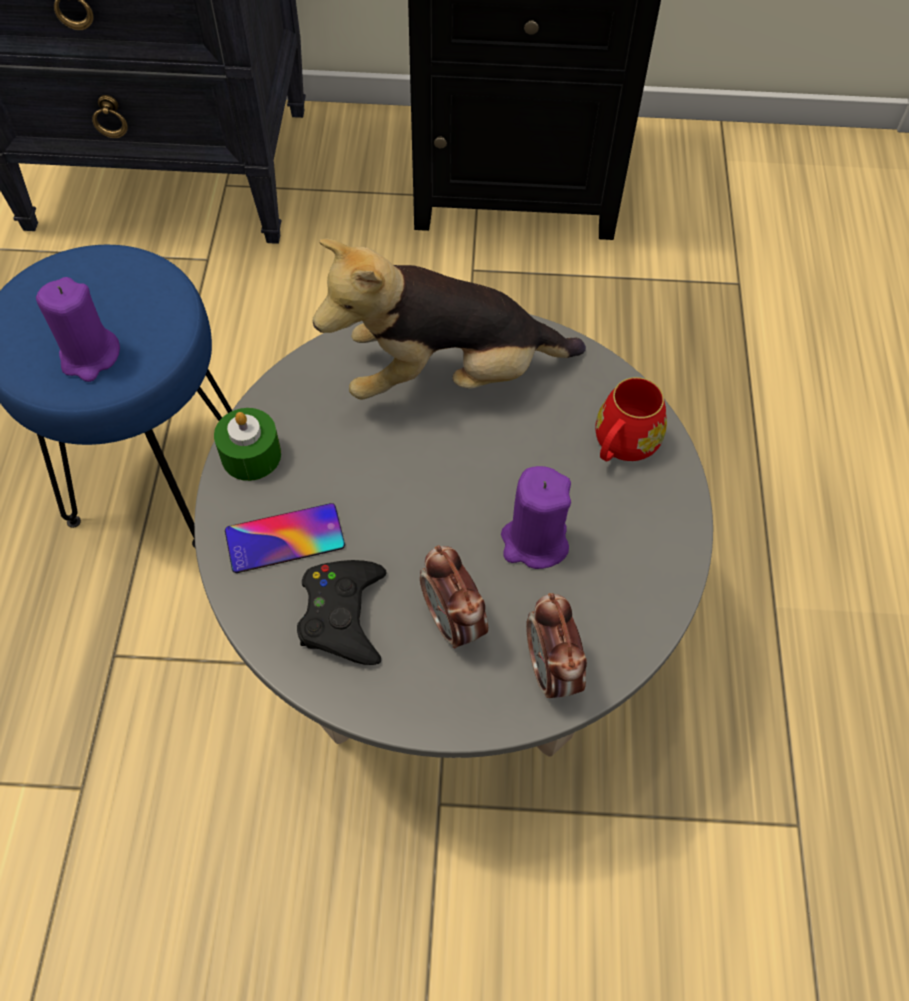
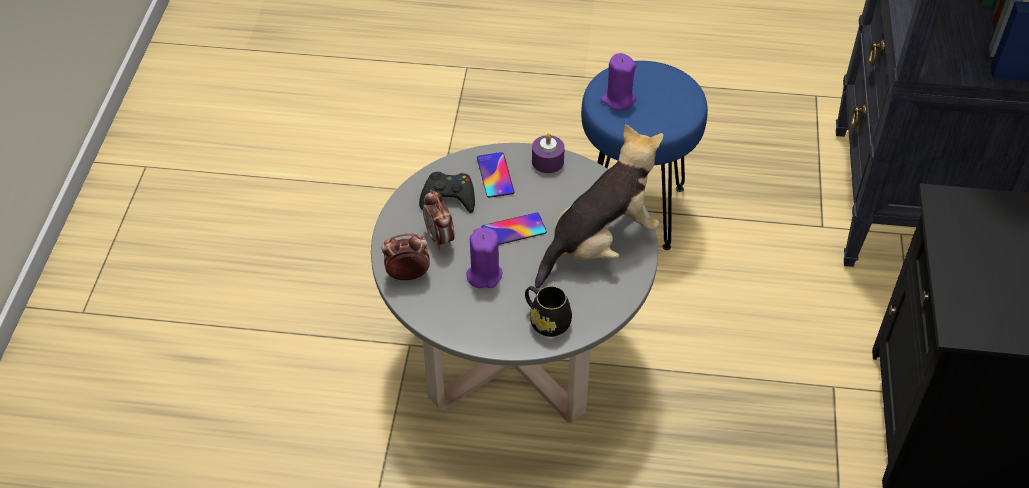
camera: 95 degrees right, 10 degrees down
green candle [214,408,281,481] -> purple candle [532,134,565,173]
plush toy [313,238,586,400] -> plush toy turned 60 degrees clockwise [535,124,663,288]
alarm clock [420,545,488,648] -> alarm clock turned 90 degrees counterclockwise [423,190,455,250]
red mug [595,377,667,461] -> black mug [525,286,572,337]
none -> phone [481,213,547,245]

